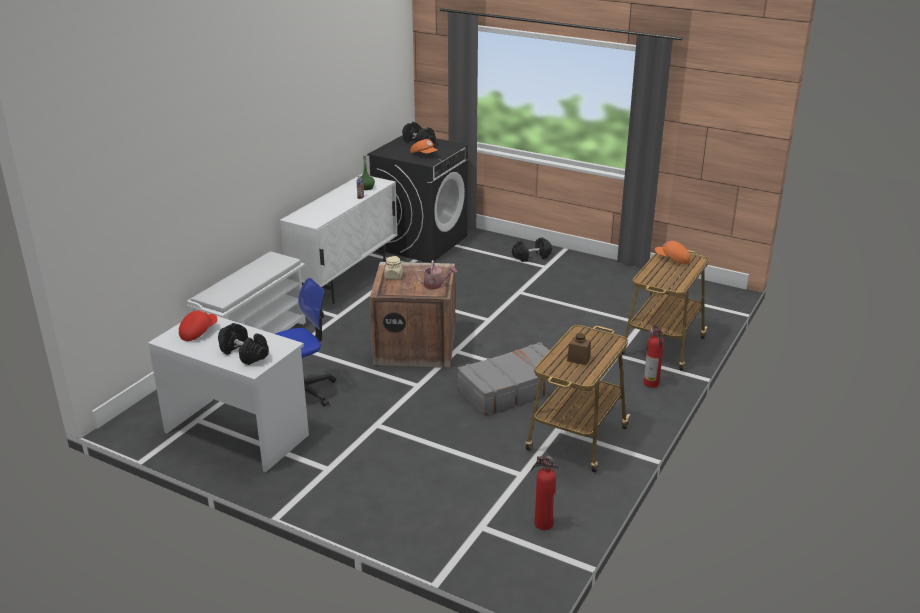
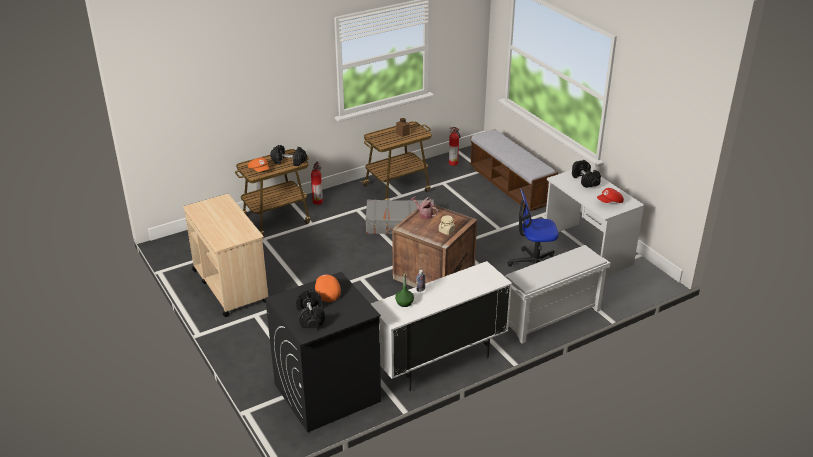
camera: 150 degrees left, 5 degrees up
black dumbbell [512,237,552,262] -> black dumbbell moved to [270,145,307,166]
none -> beige cart [183,194,268,317]
none -> bench [470,129,558,211]

